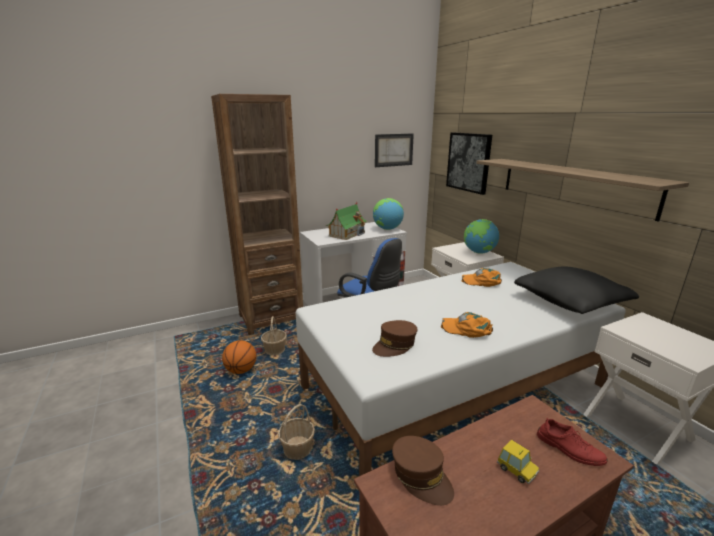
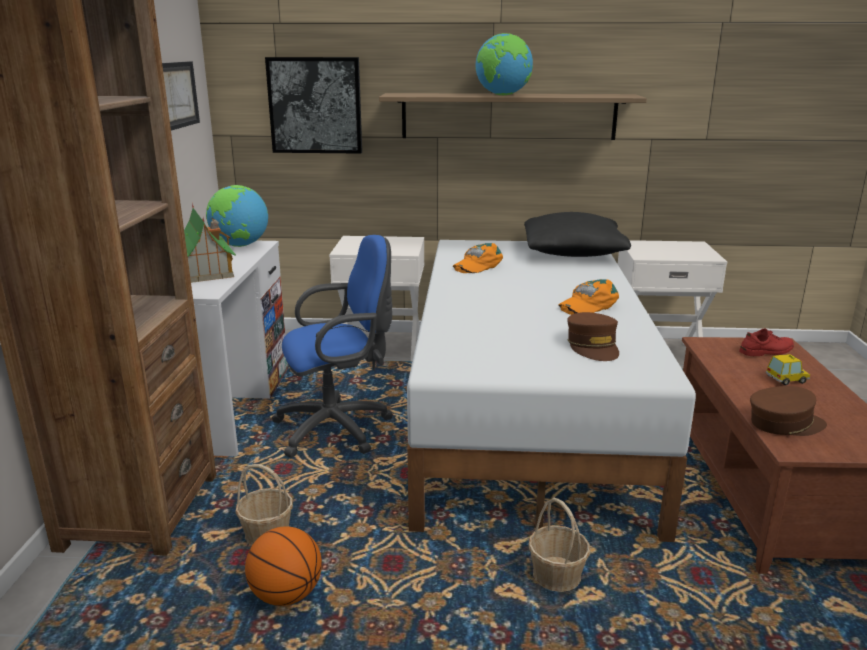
camera: 60 degrees left, 0 degrees up
globe [464,219,499,254] -> globe moved to [475,33,533,95]

